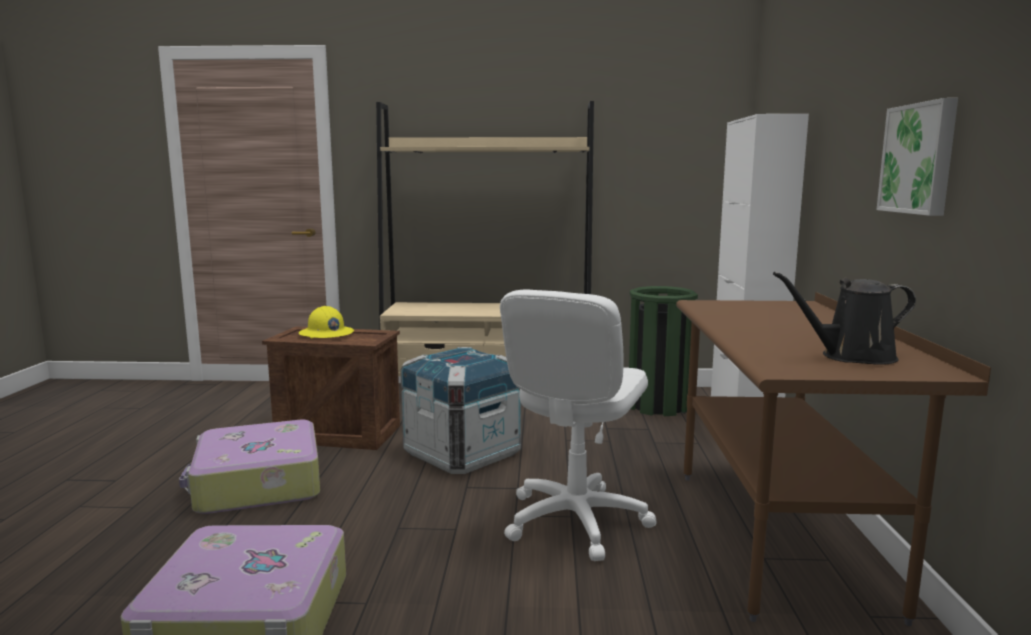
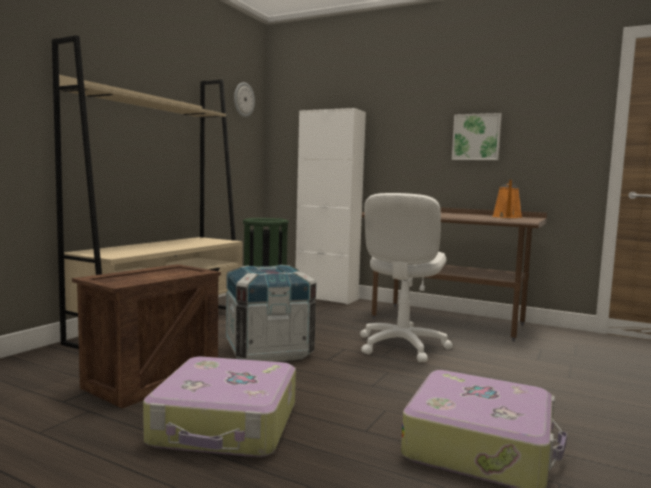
camera: 65 degrees left, 5 degrees down
yellow hard hat [299,306,354,338] -> none
white office chair [500,289,657,561] -> white office chair turned 60 degrees clockwise [360,193,453,362]
black watering can [773,272,916,365] -> orange watering can [492,179,523,218]
none -> wall clock [234,82,255,117]

